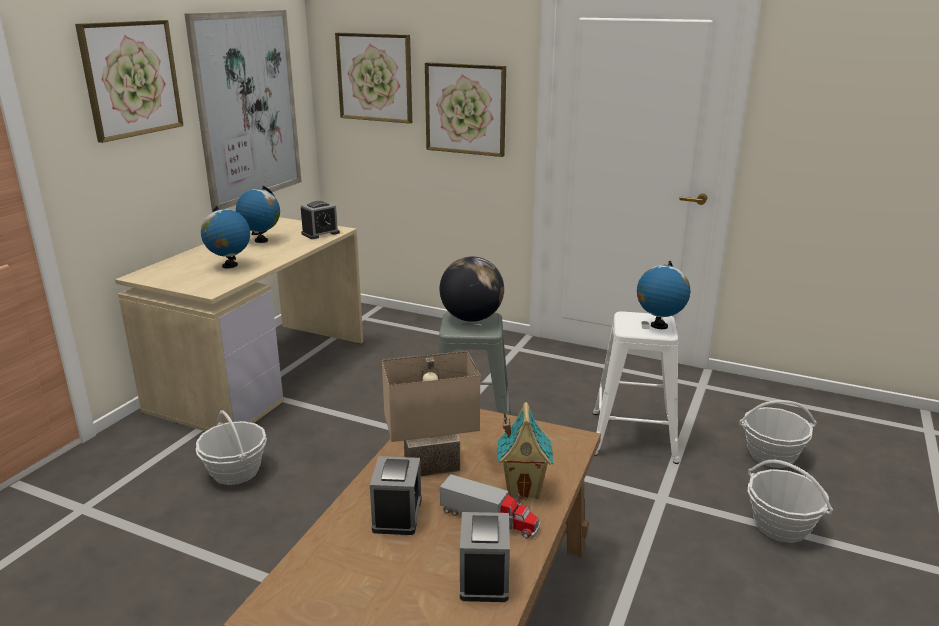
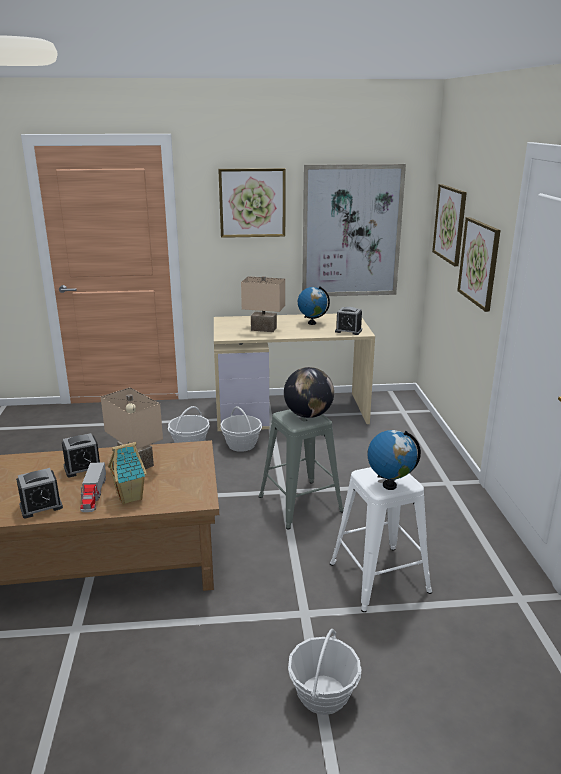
camera: 60 degrees right, 0 degrees up
globe [201,206,250,268] -> beige table lamp [241,276,285,332]
basket [739,400,817,468] -> basket moved to [220,406,262,452]

